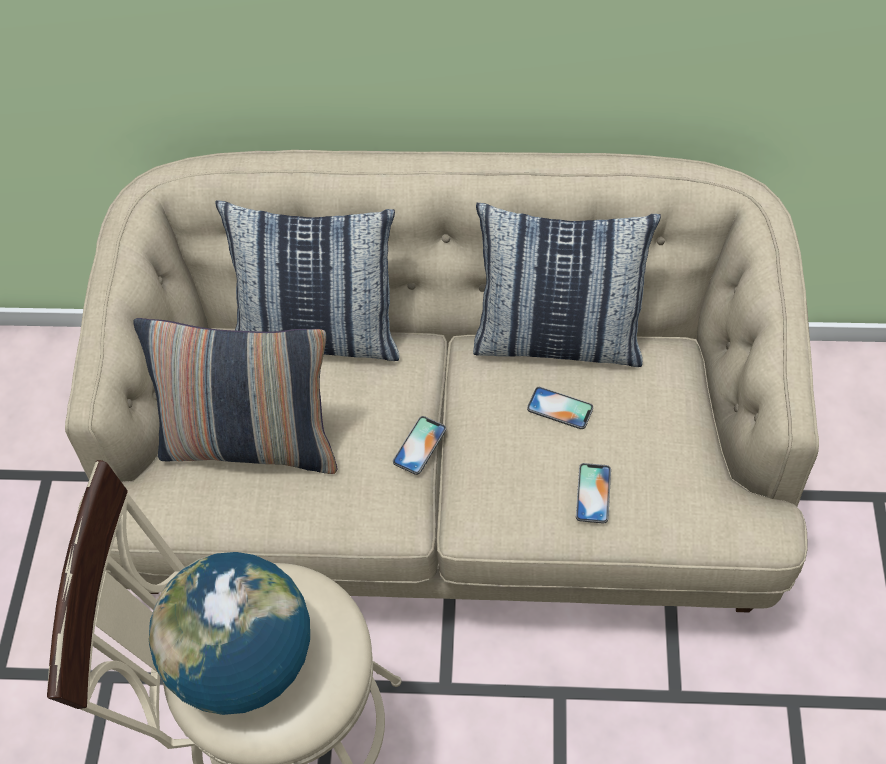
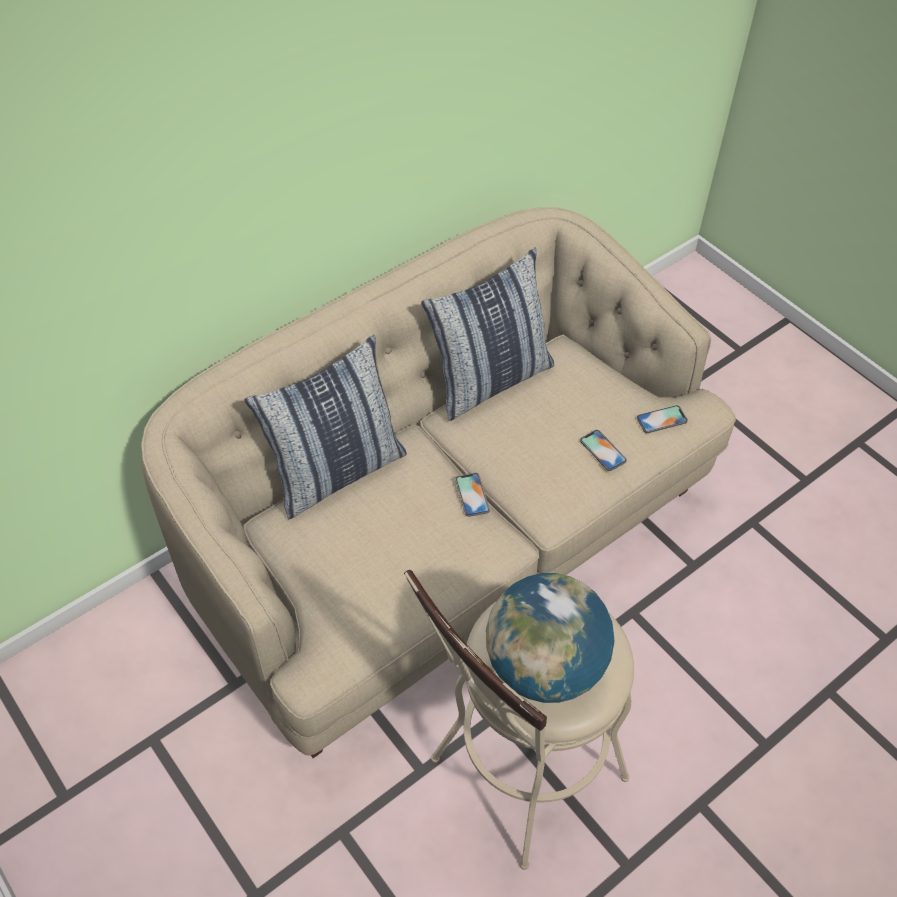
camera: 45 degrees left, 5 degrees down
pillow [134,318,338,474] -> none
phone [527,387,593,429] -> phone moved to [637,405,688,433]

